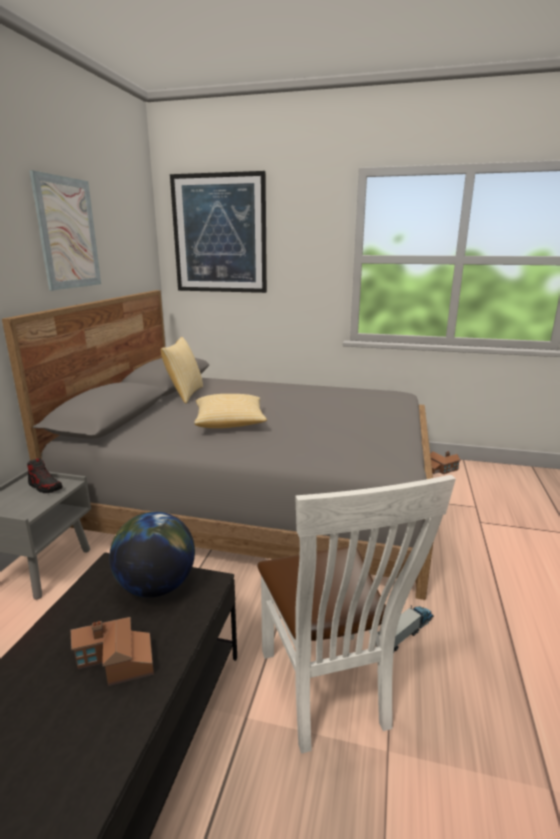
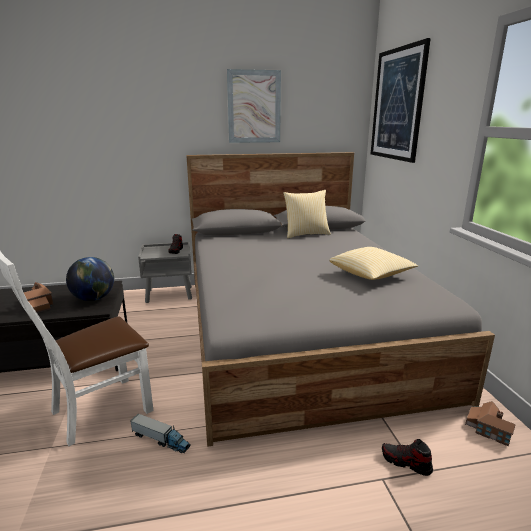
camera: 65 degrees right, 0 degrees up
pillow [194,394,267,428] -> pillow moved to [329,247,418,280]
none -> shoe [382,439,433,476]

